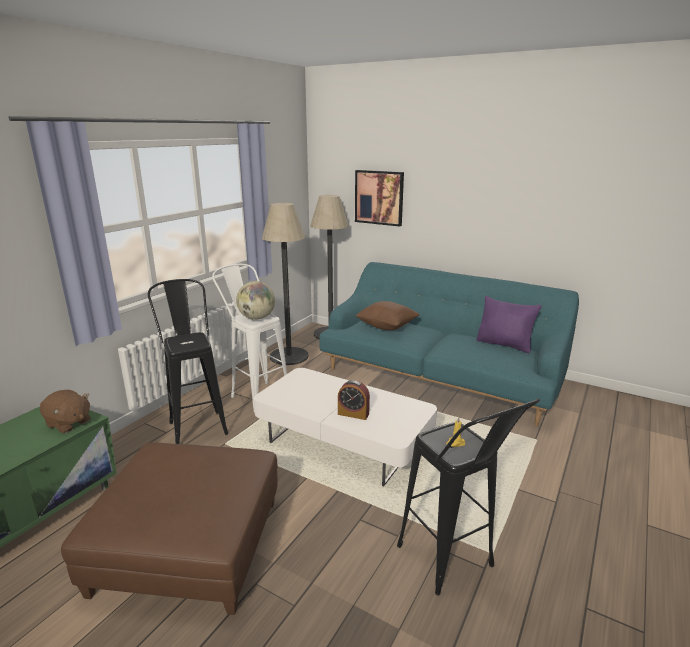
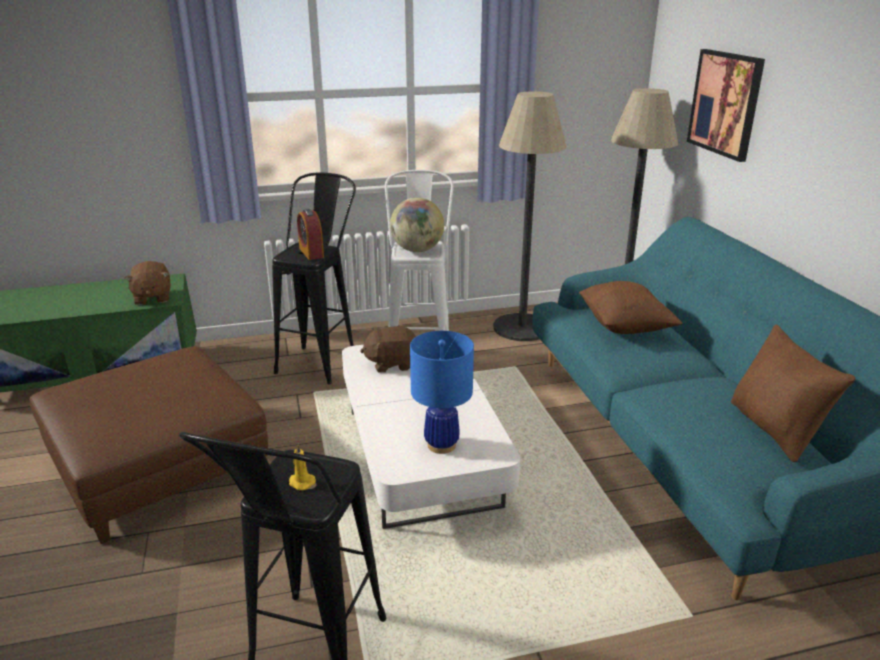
camera: 45 degrees right, 5 degrees up
alarm clock [338,380,370,420] -> alarm clock moved to [297,209,324,260]
purple pillow [476,296,542,353] -> brown pillow [731,324,855,462]
none -> brown plush toy [360,326,416,372]
none -> blue table lamp [410,331,474,454]

